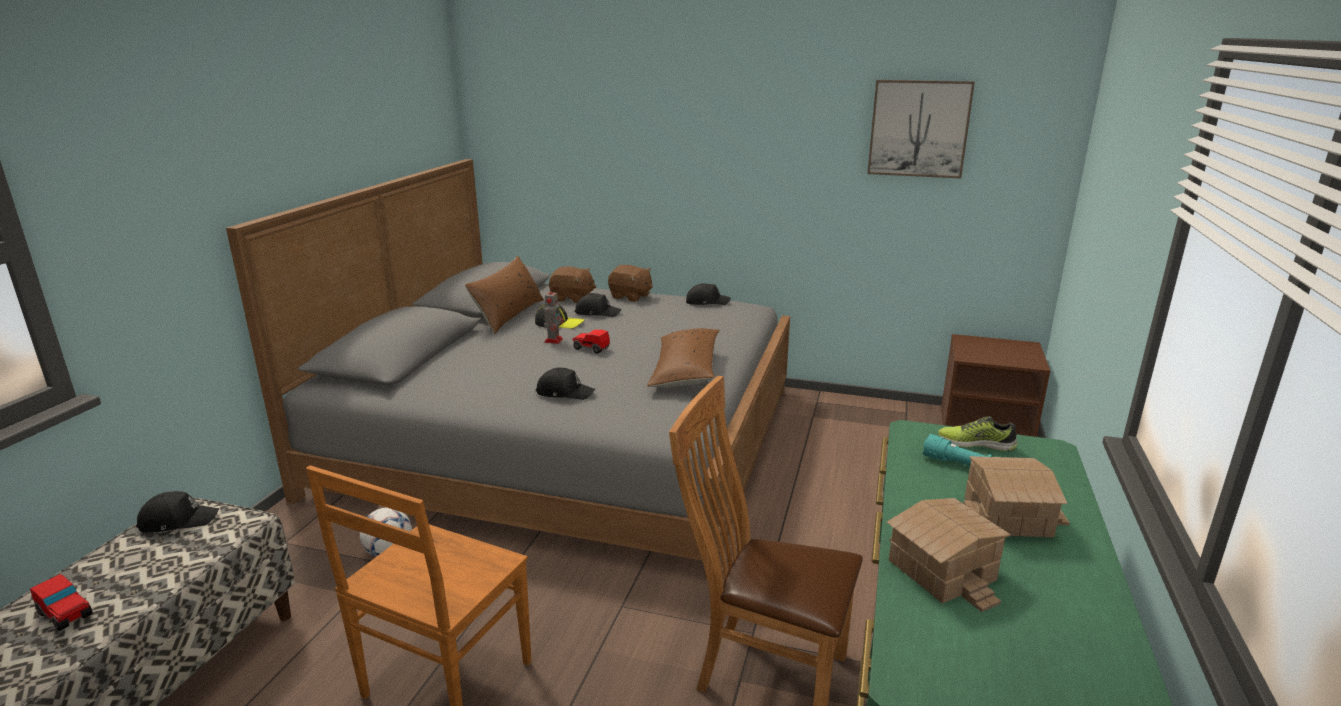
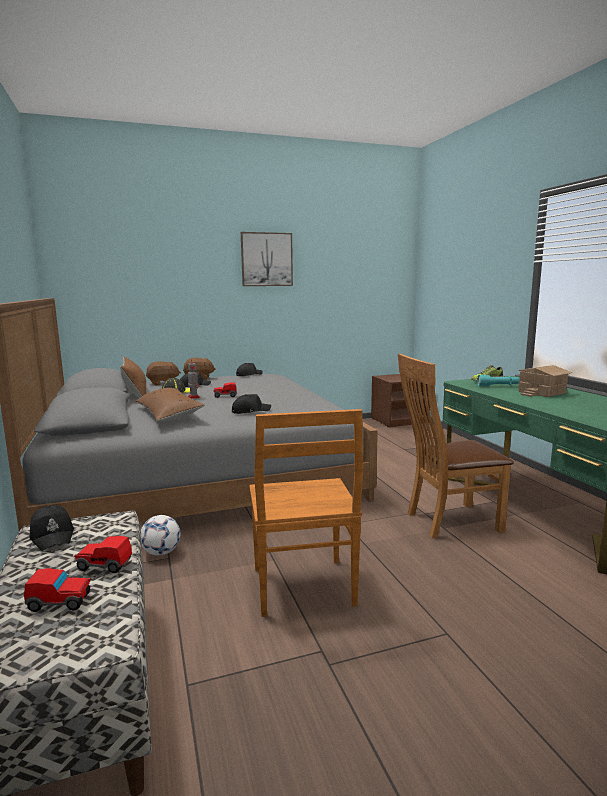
camera: 35 degrees left, 10 degrees down
black cap [136,491,219,533] -> black cap turned 105 degrees clockwise [29,505,74,551]
brown pillow [647,328,720,388] -> brown pillow moved to [135,388,205,421]
picture [867,80,975,178] -> picture moved to [241,232,293,286]
toy house [887,498,1011,612] -> none
none -> toy car [74,536,132,573]

